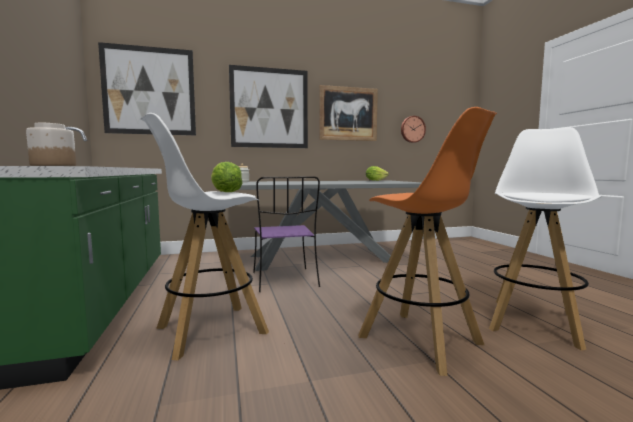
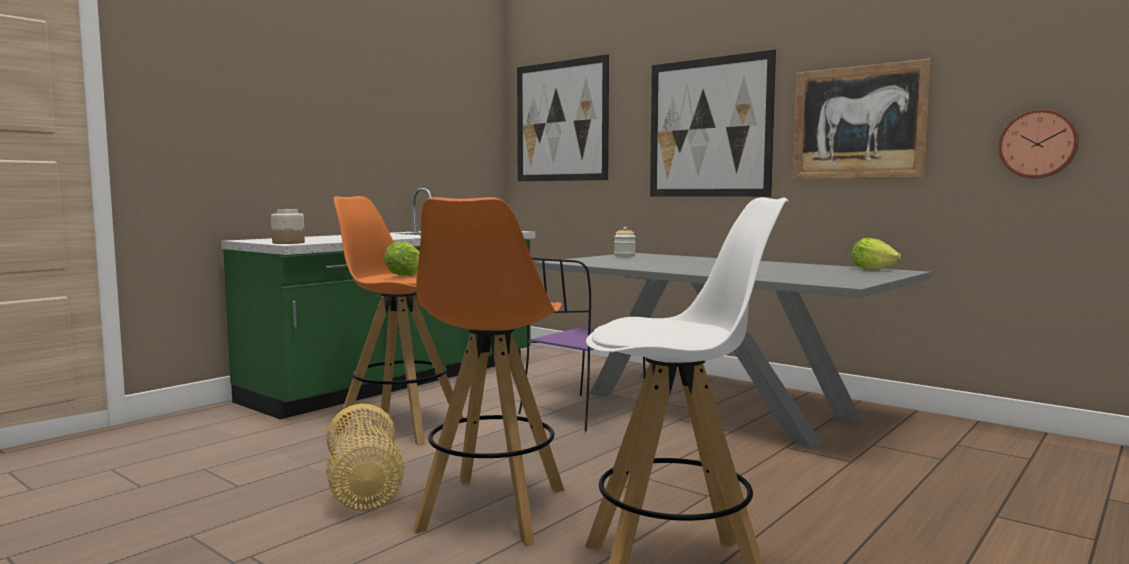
camera: 55 degrees right, 0 degrees up
white stool [140,113,269,360] -> orange stool [333,196,464,446]
none -> basket [326,404,404,511]

